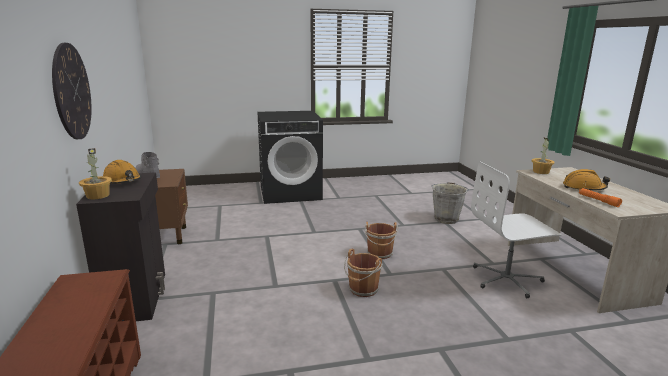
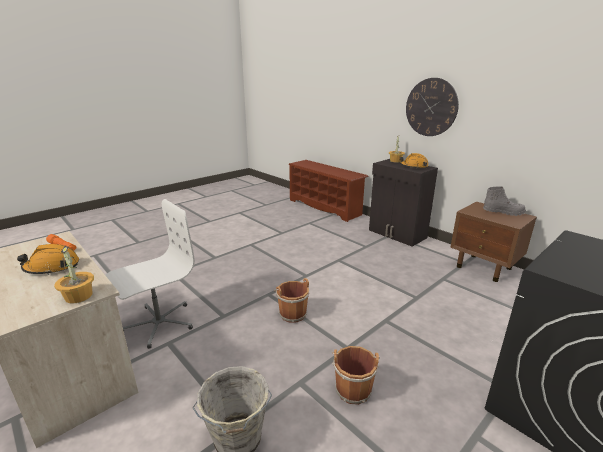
camera: 150 degrees right, 5 degrees up
brown bucket [344,249,382,297] -> brown bucket moved to [332,346,380,405]

